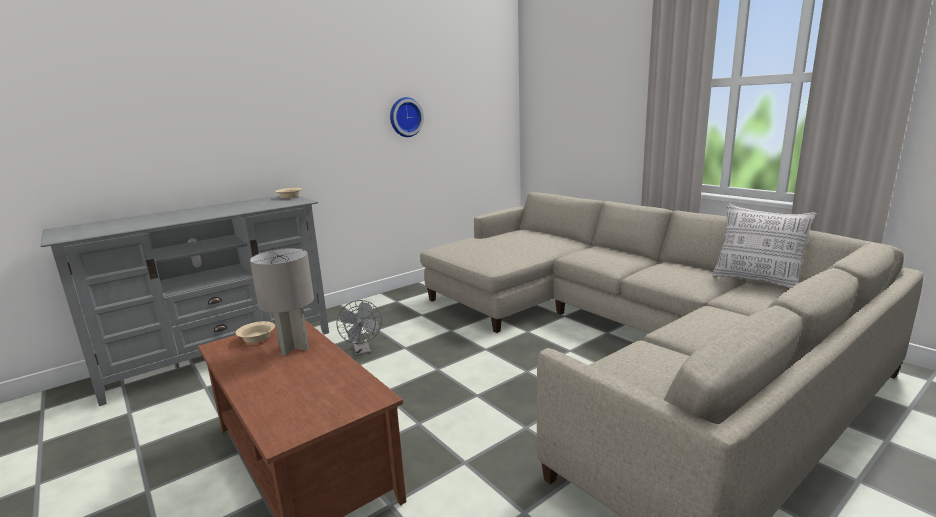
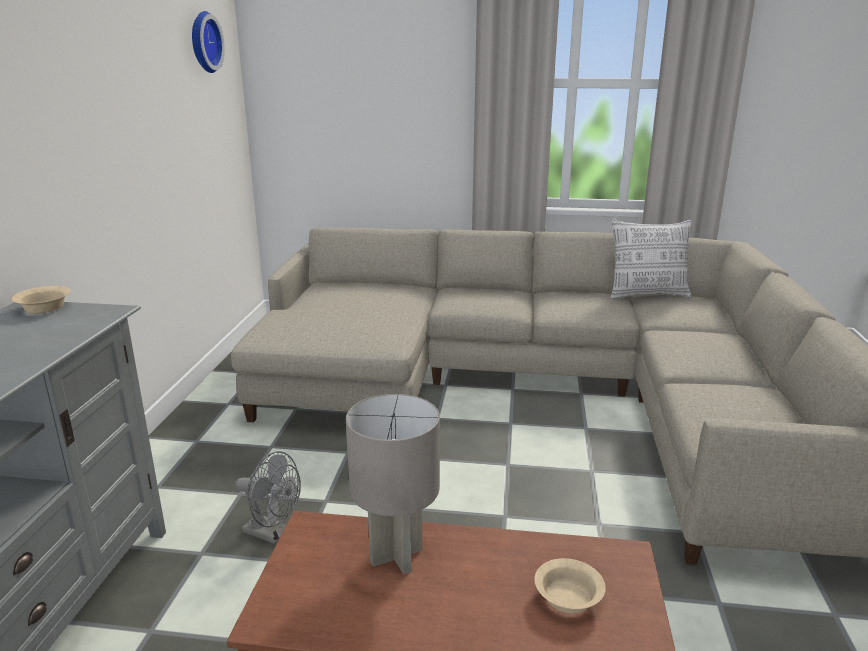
camera: 45 degrees left, 5 degrees up
beige bowl [236,321,275,343] -> beige bowl moved to [535,558,606,614]
wall clock [390,97,424,137] -> wall clock moved to [192,11,225,73]

